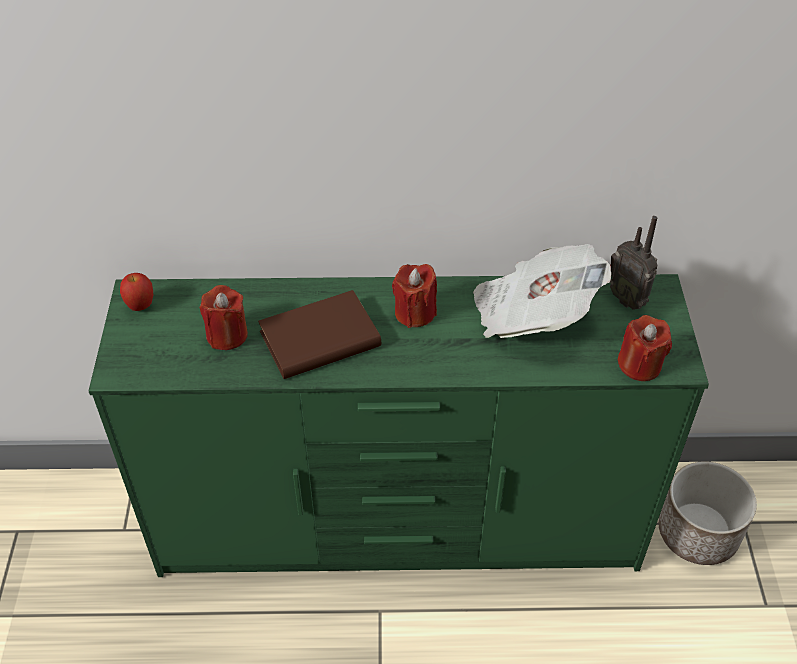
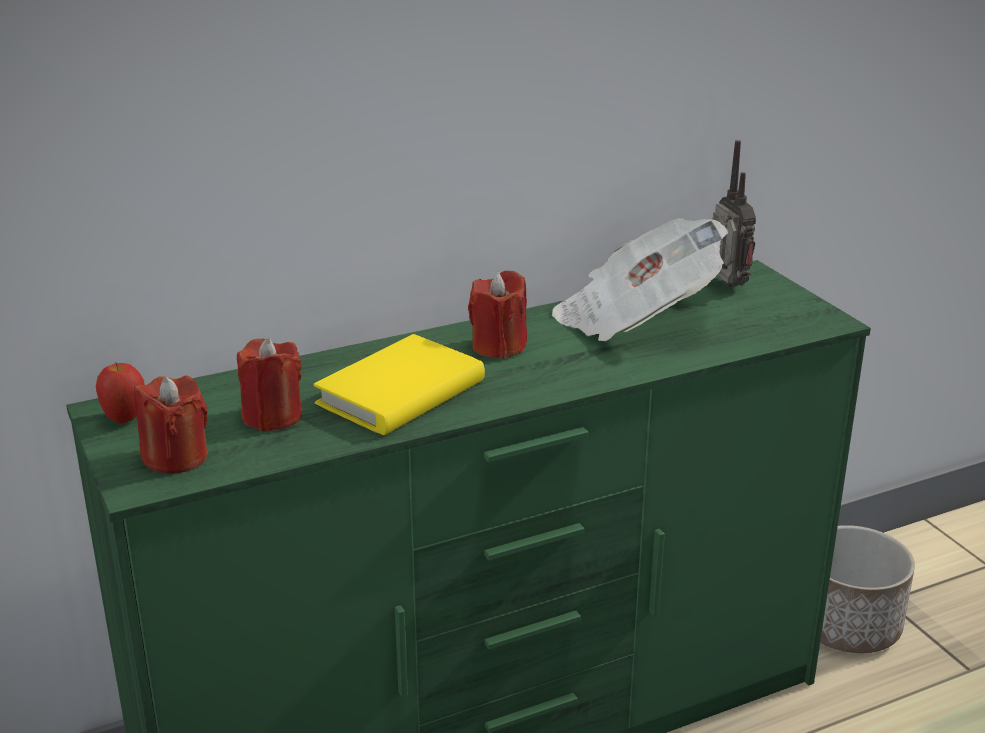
camera: 25 degrees left, 20 degrees down
brown book [258,290,381,379] -> yellow book [313,334,485,435]
radio [610,216,657,309] -> radio turned 135 degrees counterclockwise [713,140,756,287]
red candle [617,315,672,381] -> red candle moved to [134,376,208,474]

